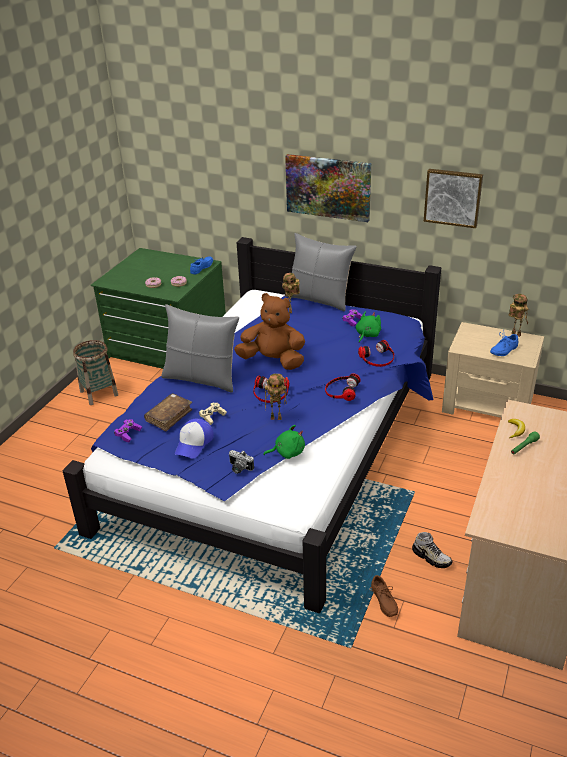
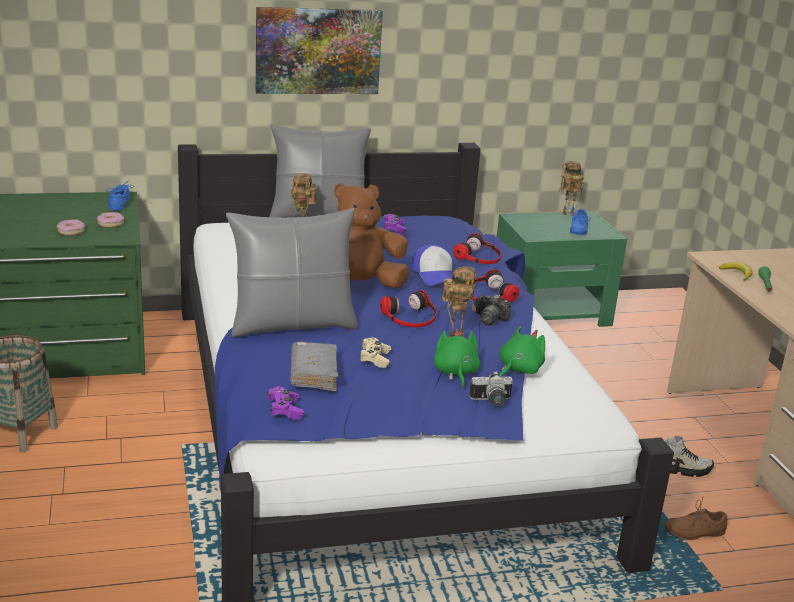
camera: 40 degrees left, 10 degrees down
brown book [144,393,192,431] -> grey book [290,342,338,391]
cap [175,419,214,458] -> cap moved to [411,245,453,286]
green plush toy [356,311,381,343] -> green plush toy moved to [434,329,481,388]
brown shoe [370,575,398,617] -> brown shoe turned 135 degrees clockwise [664,498,727,540]
picture [424,169,483,228] -> none
beige nightstand [442,322,544,418] -> green nightstand [497,212,627,327]
none -> camera [475,294,511,325]

